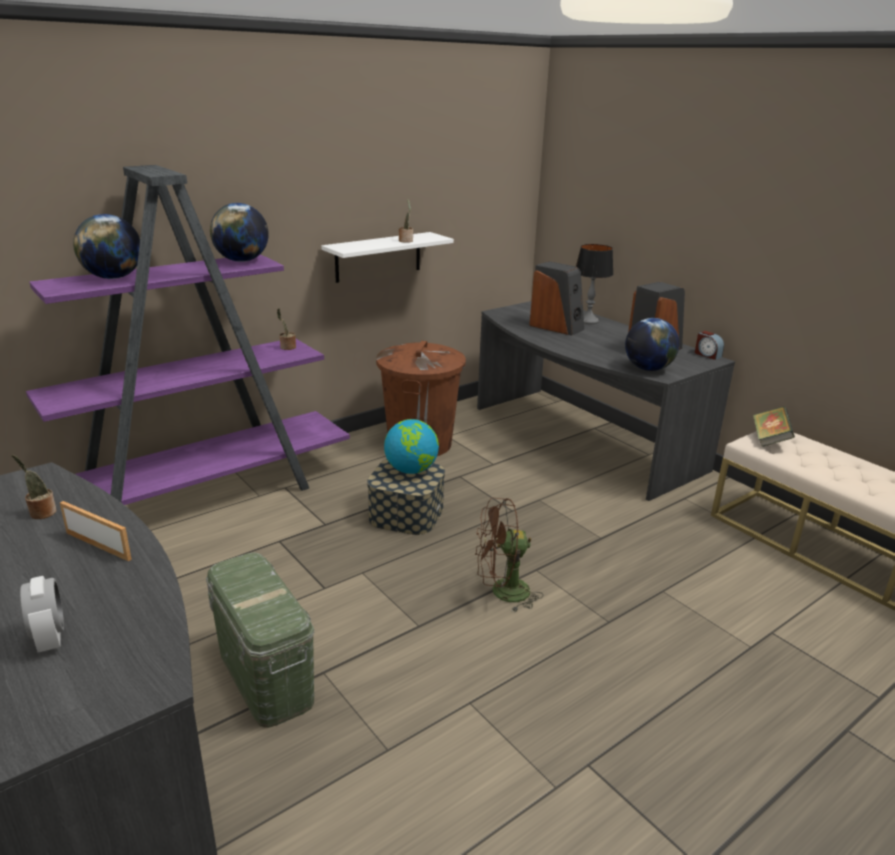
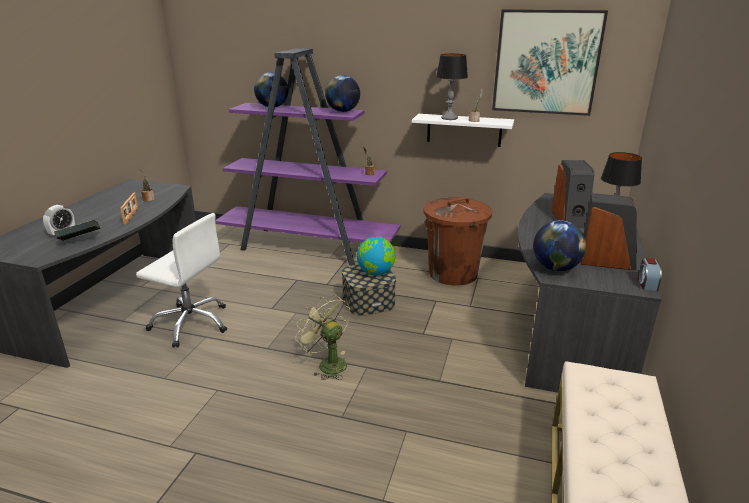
camera: 55 degrees right, 0 degrees up
green storage box [206,552,314,728] -> white office chair [136,213,227,348]
brown fan [475,498,543,613] -> green fan [295,295,350,380]
book [753,407,795,447] -> book moved to [54,220,101,241]
none -> table lamp [436,54,468,120]
none -> picture [492,9,608,116]

